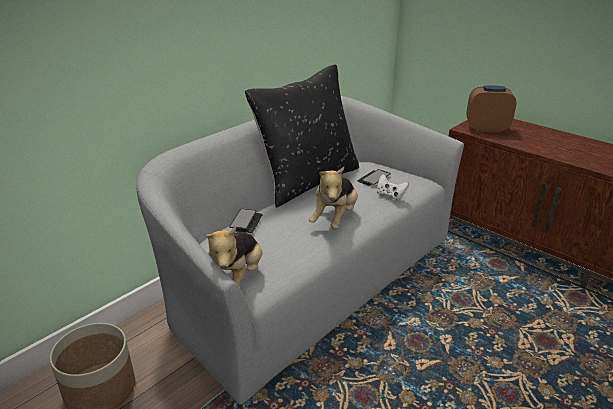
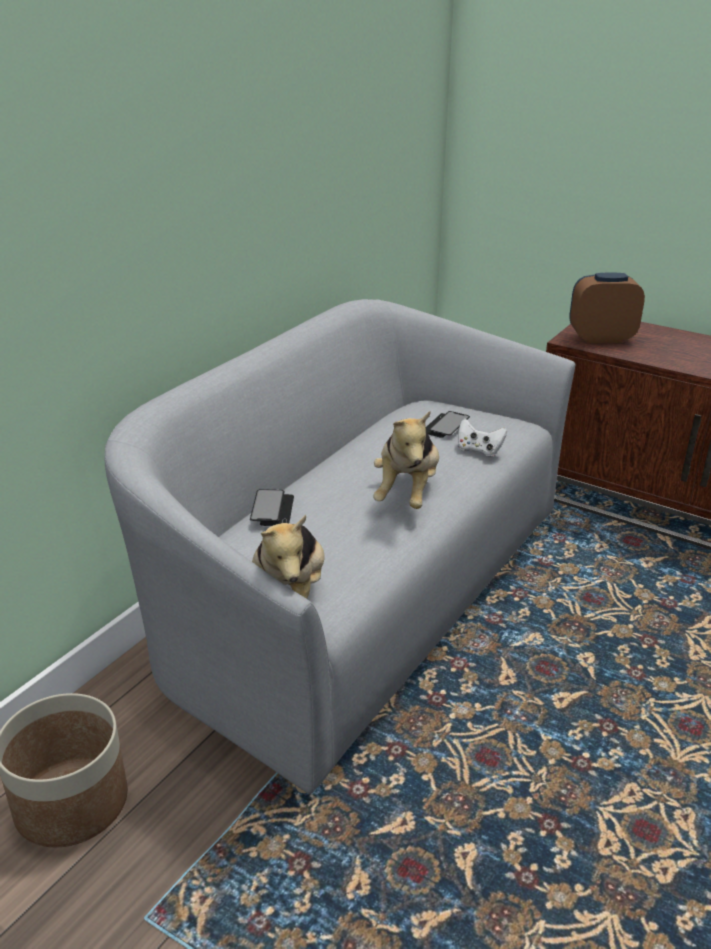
camera: 10 degrees left, 0 degrees up
black pillow [245,65,359,208] -> none

